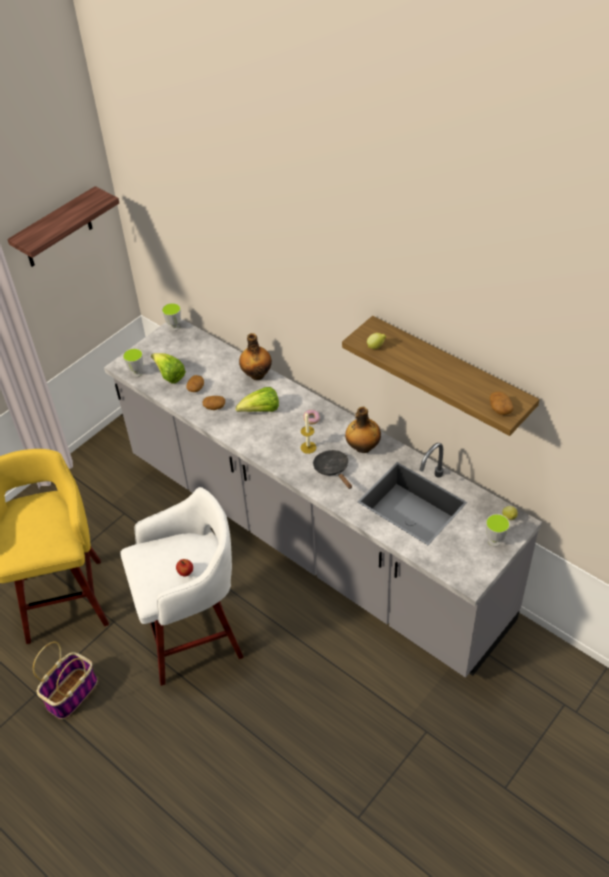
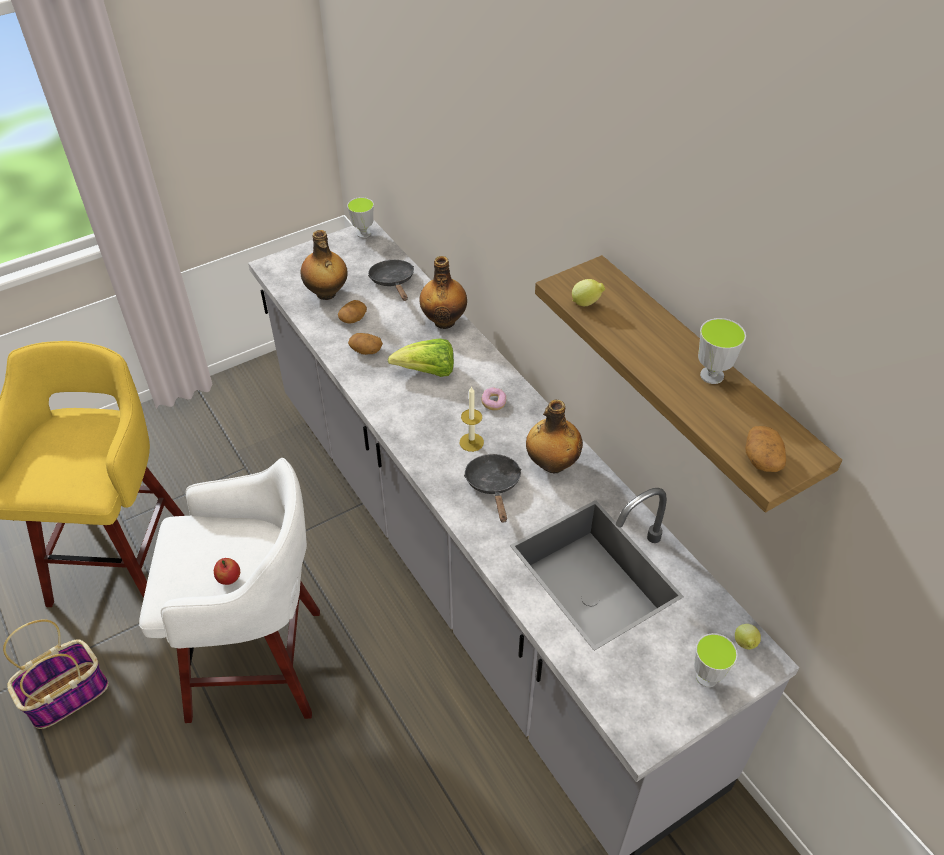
camera: 15 degrees right, 0 degrees up
shelf [7,186,119,267] -> none
cup [123,348,143,377] -> cup moved to [698,318,746,384]
lettuce [151,353,186,383] -> bottle [300,230,348,300]
none -> black frying pan [368,260,414,301]

